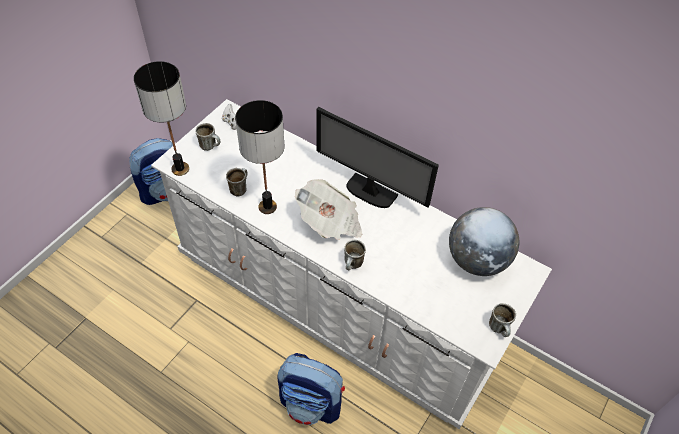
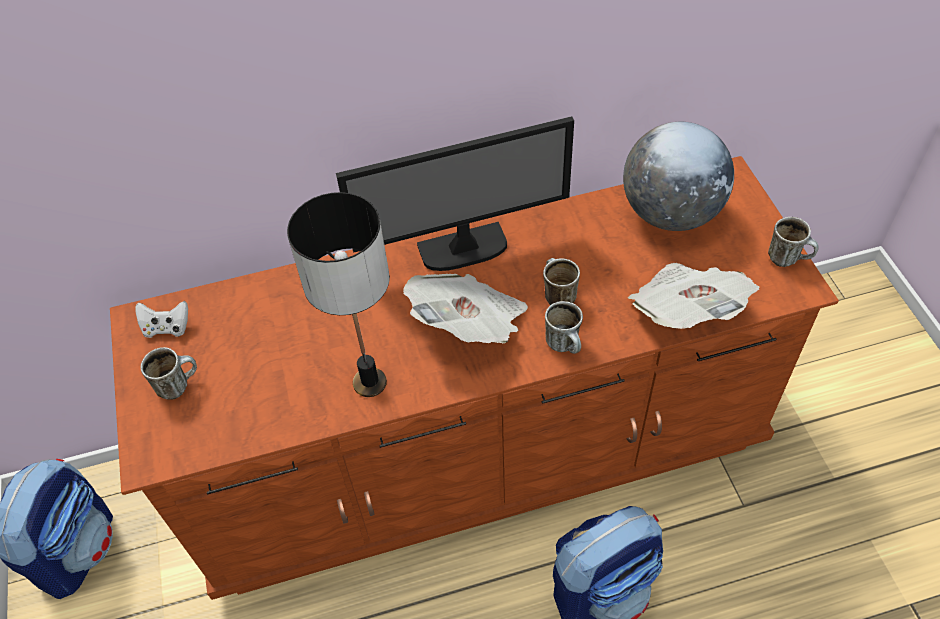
camera: 45 degrees left, 0 degrees up
table lamp [134,61,189,176] -> none
white dresser [151,99,552,429] -> brown dresser [110,156,839,600]
mug [226,168,248,197] -> mug moved to [543,258,580,305]
none -> newspaper [628,263,759,329]

